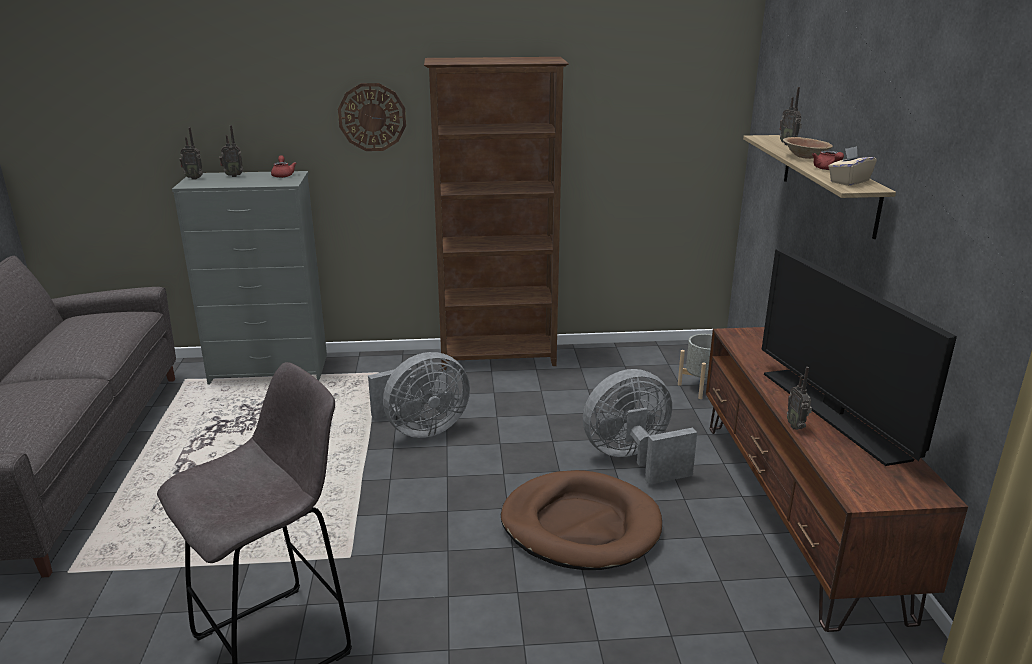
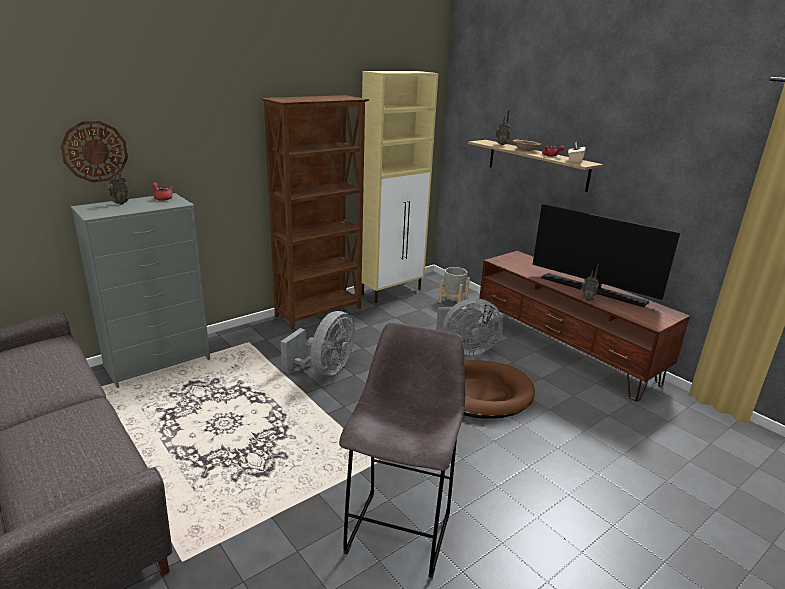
camera: 35 degrees left, 0 degrees up
radio [179,127,203,180] -> none
wall clock [338,83,406,151] -> wall clock moved to [61,121,128,182]
grey fan [583,369,697,485] -> grey fan turned 135 degrees counterclockwise [436,298,503,355]
none -> beige cabinet [361,71,439,303]

